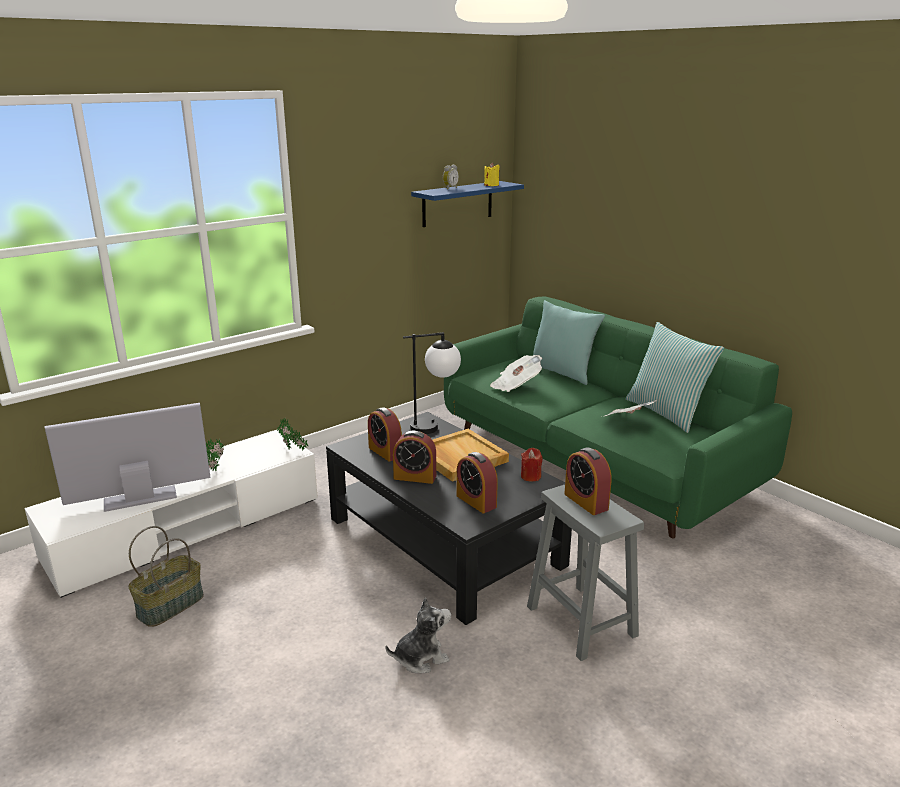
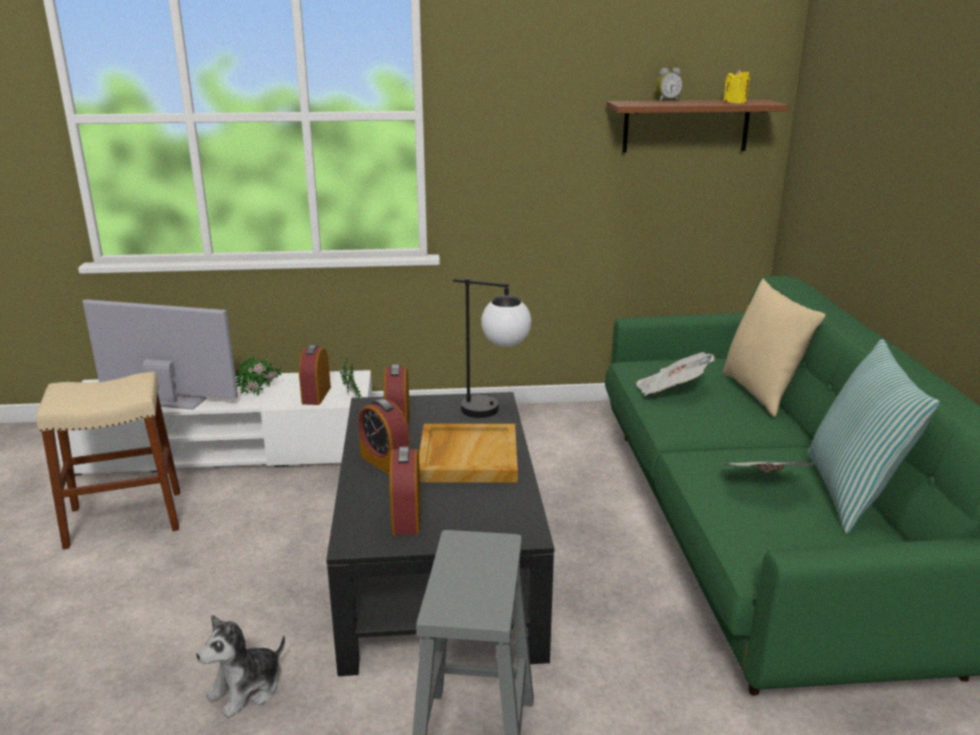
camera: 35 degrees right, 0 degrees up
basket [128,526,204,627] -> beige stool [36,372,180,550]
plush toy [385,597,451,673] -> plush toy turned 120 degrees clockwise [196,615,285,718]
blue shelf [411,181,524,227] -> brown shelf [607,100,789,153]
red candle [521,448,543,481] -> none
turquoise pillow [533,300,605,385] -> beige pillow [723,279,825,417]
alarm clock [565,448,611,515] -> alarm clock moved to [299,345,331,405]

